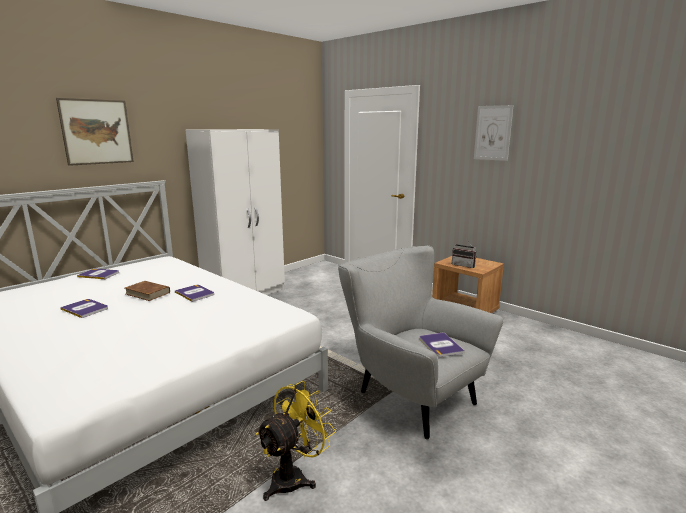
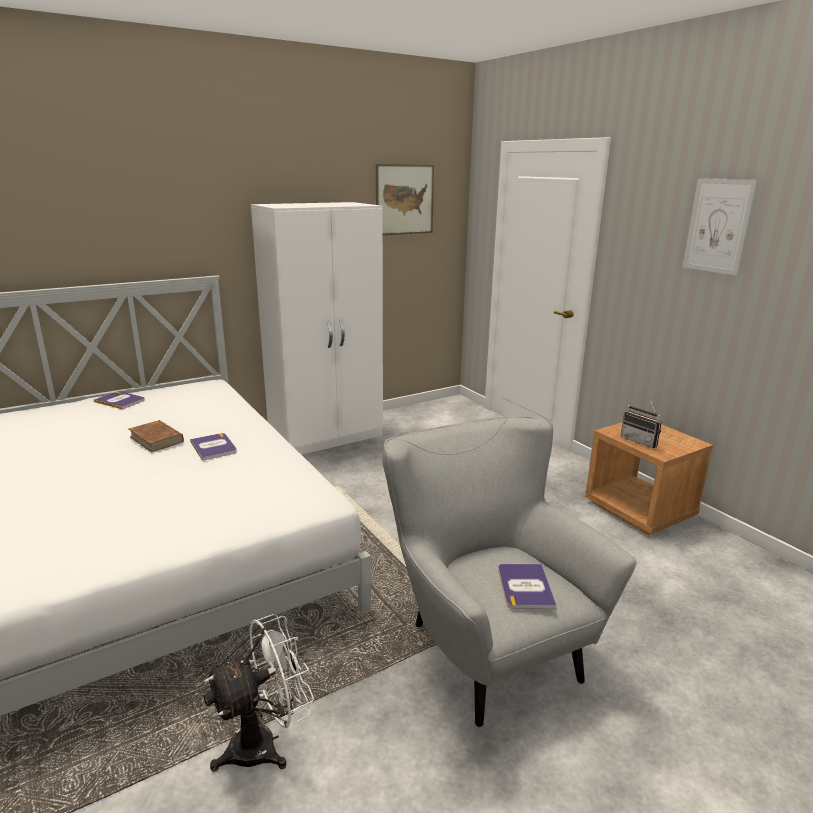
camera: 15 degrees right, 5 degrees up
picture [56,98,134,166] -> picture moved to [376,164,434,235]
book [60,299,108,318] -> none
yellow fan [255,381,336,501] -> white fan [204,614,314,772]

